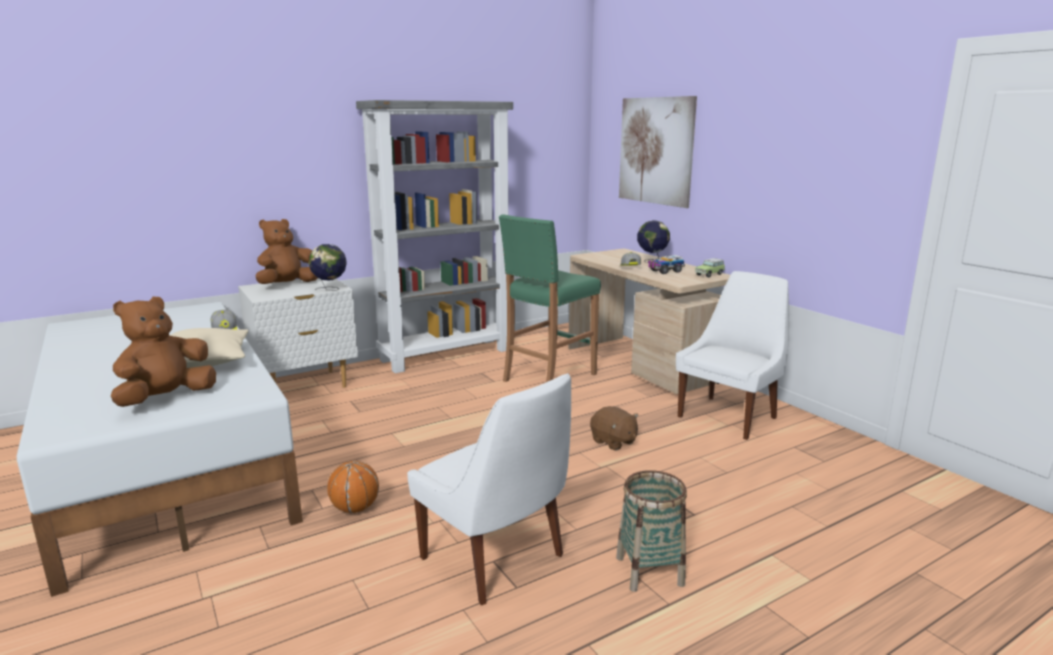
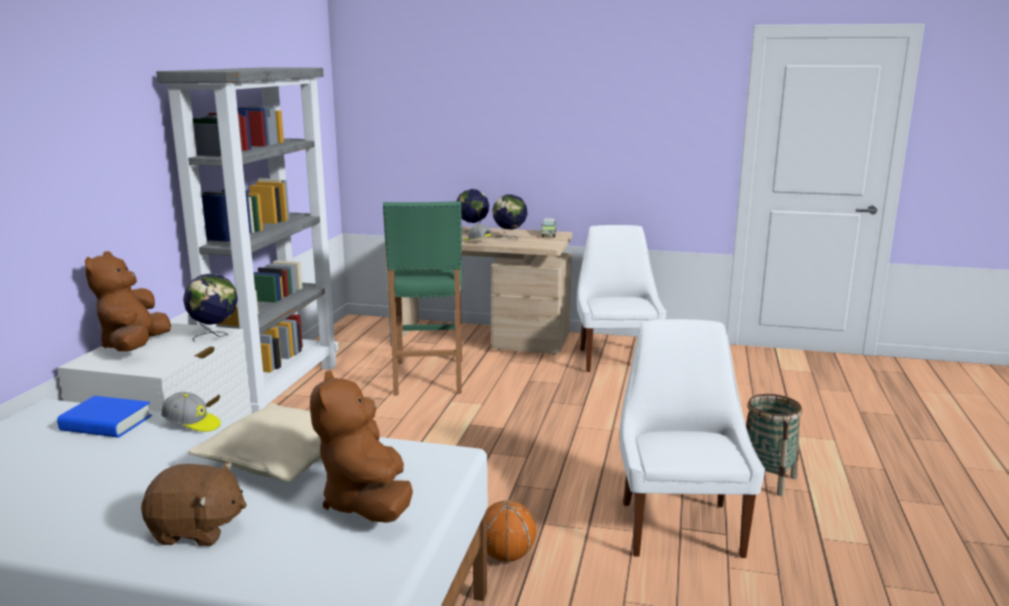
camera: 45 degrees left, 0 degrees up
white chair [407,373,571,605] -> white chair turned 90 degrees counterclockwise [619,319,765,558]
brown plush toy [590,406,638,451] -> brown plush toy moved to [141,462,247,546]
picture [619,96,697,208] -> none
toy truck [648,255,685,274] -> globe [492,195,527,239]
none -> blue book [57,396,152,437]

